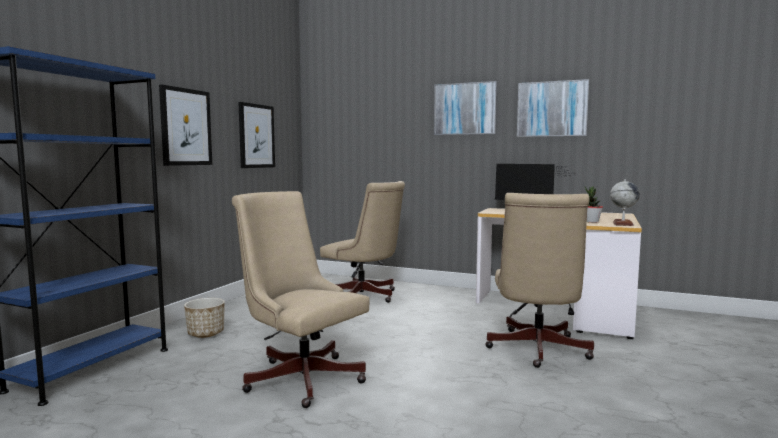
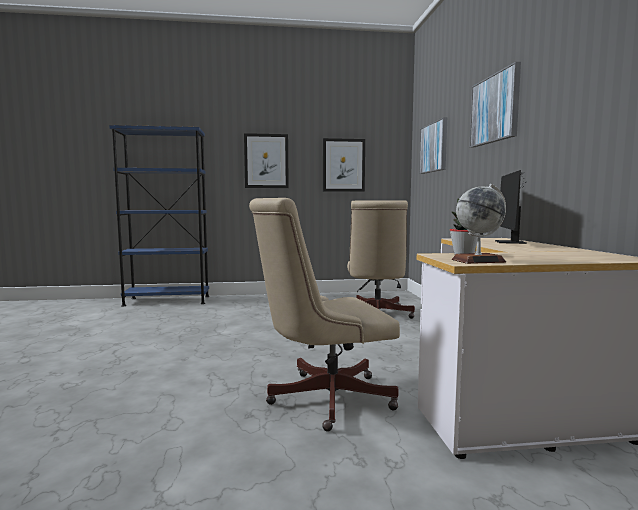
camera: 60 degrees right, 0 degrees up
planter [184,298,225,338] -> none
beige office chair [232,191,370,408] -> none
picture [517,79,589,137] -> picture moved to [419,117,447,174]

